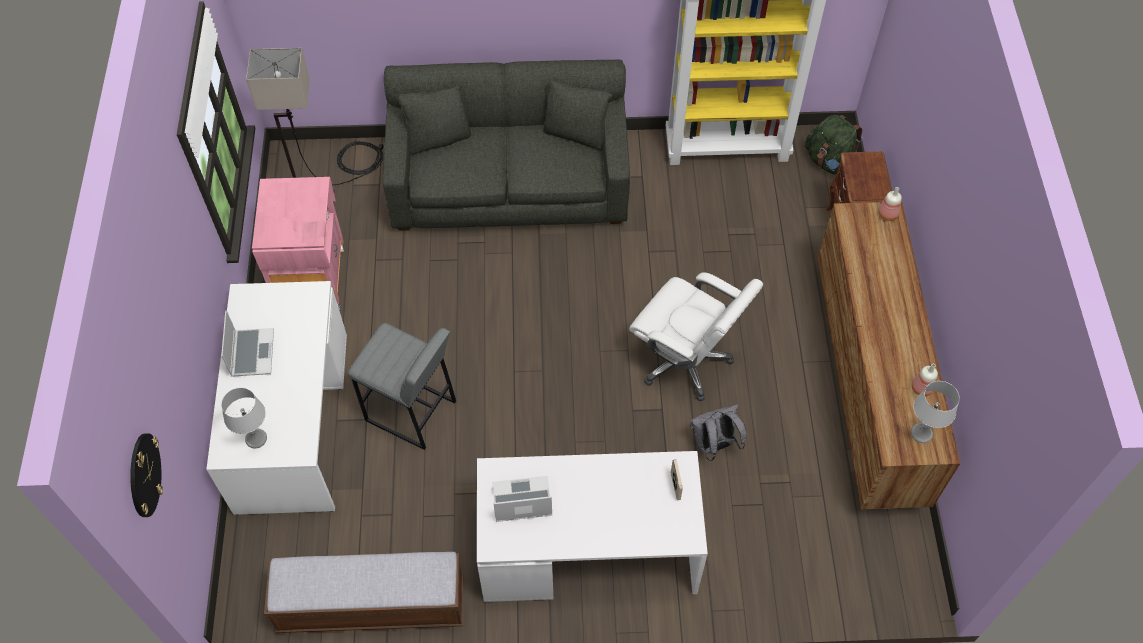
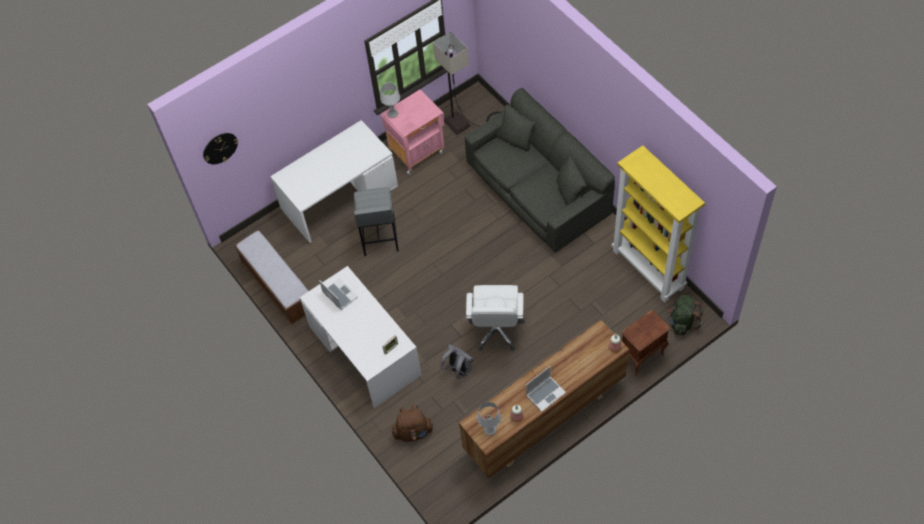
camera: 60 degrees right, 0 degrees up
laptop [221,310,274,377] -> laptop moved to [526,366,566,412]
grey table lamp [221,388,267,449] -> grey table lamp moved to [380,83,400,118]
none -> brown backpack [392,404,433,442]

